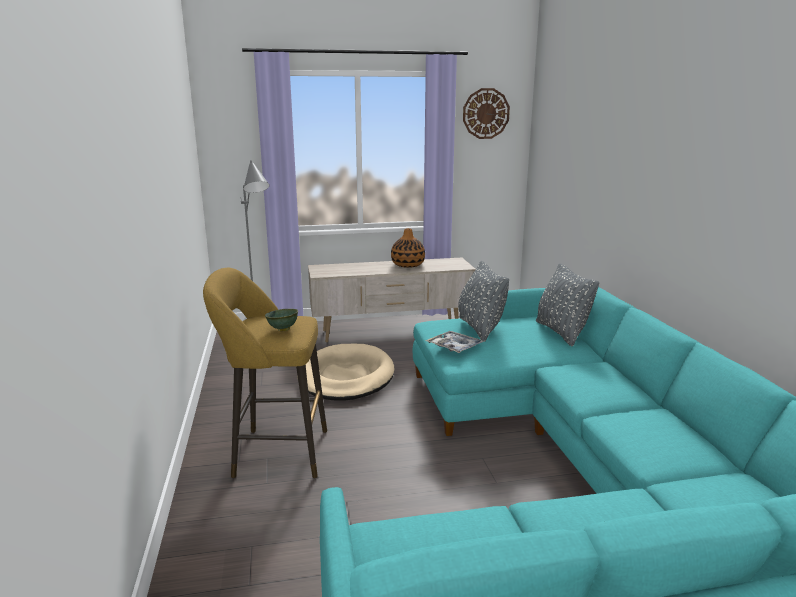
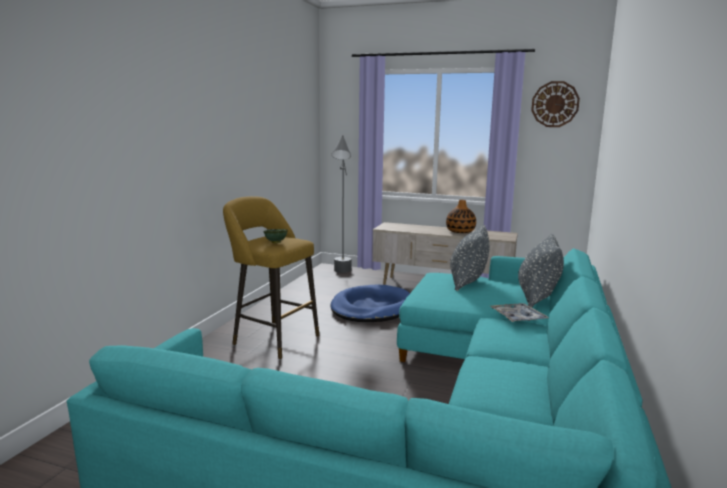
camera: 30 degrees right, 5 degrees down
beige dog bed [297,344,394,401] -> blue dog bed [330,285,410,322]
tray [425,331,484,353] -> tray moved to [490,303,549,322]

